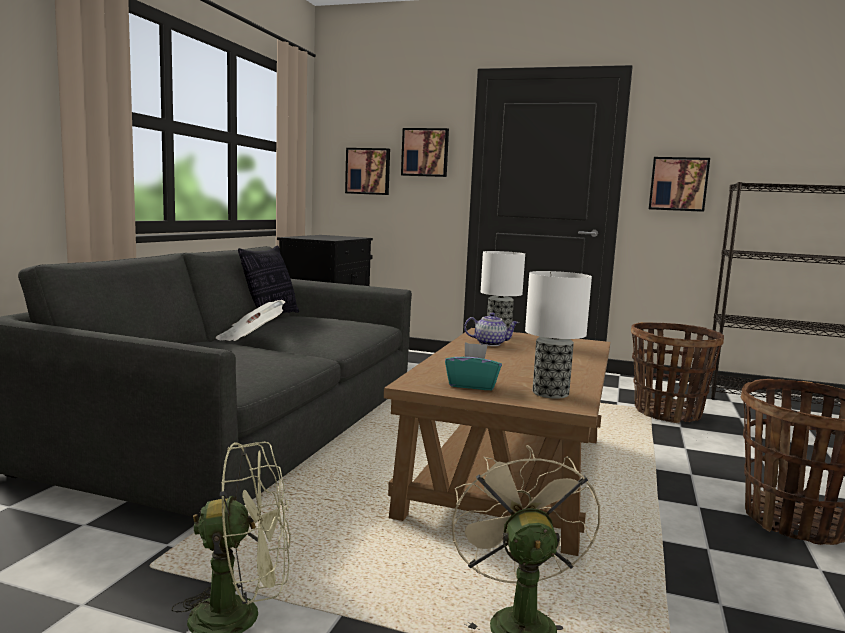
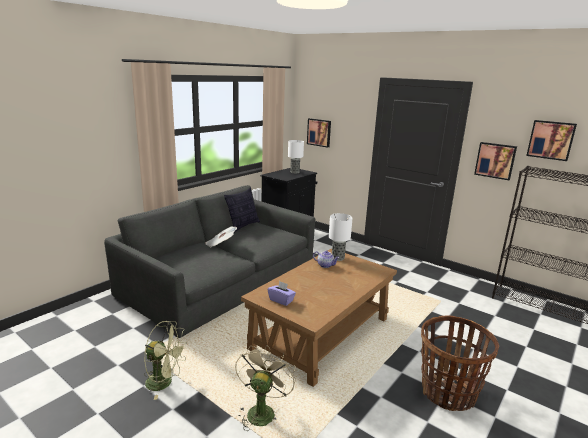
camera: 20 degrees right, 10 degrees up
picture [401,128,449,177] -> picture moved to [526,120,577,161]
turquoise tissue box [445,343,502,390] -> purple tissue box [267,281,296,306]
table lamp [525,271,592,399] -> table lamp moved to [288,140,304,173]
basket [631,322,724,423] -> none

